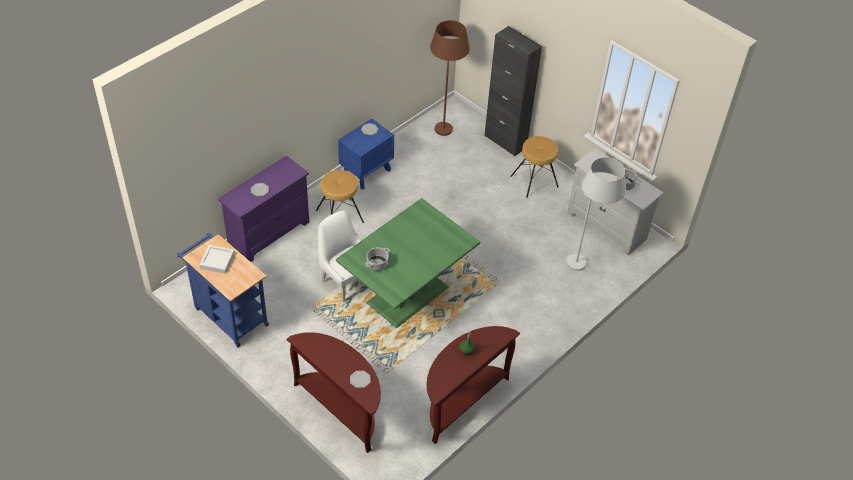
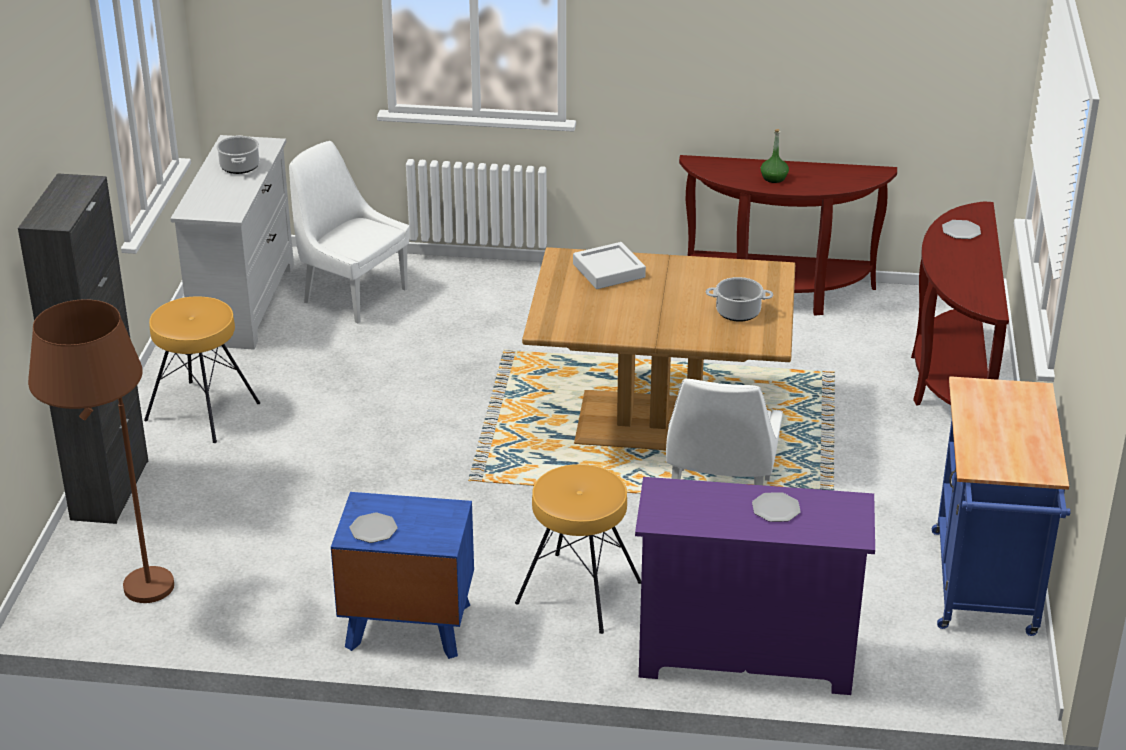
camera: 125 degrees left, 15 degrees down
grey tray [200,245,235,274] -> grey tray moved to [573,242,646,289]
green dining table [336,198,480,328] -> brown dining table [522,247,795,450]
white floor lamp [566,157,626,271] -> white chair [289,141,410,323]

